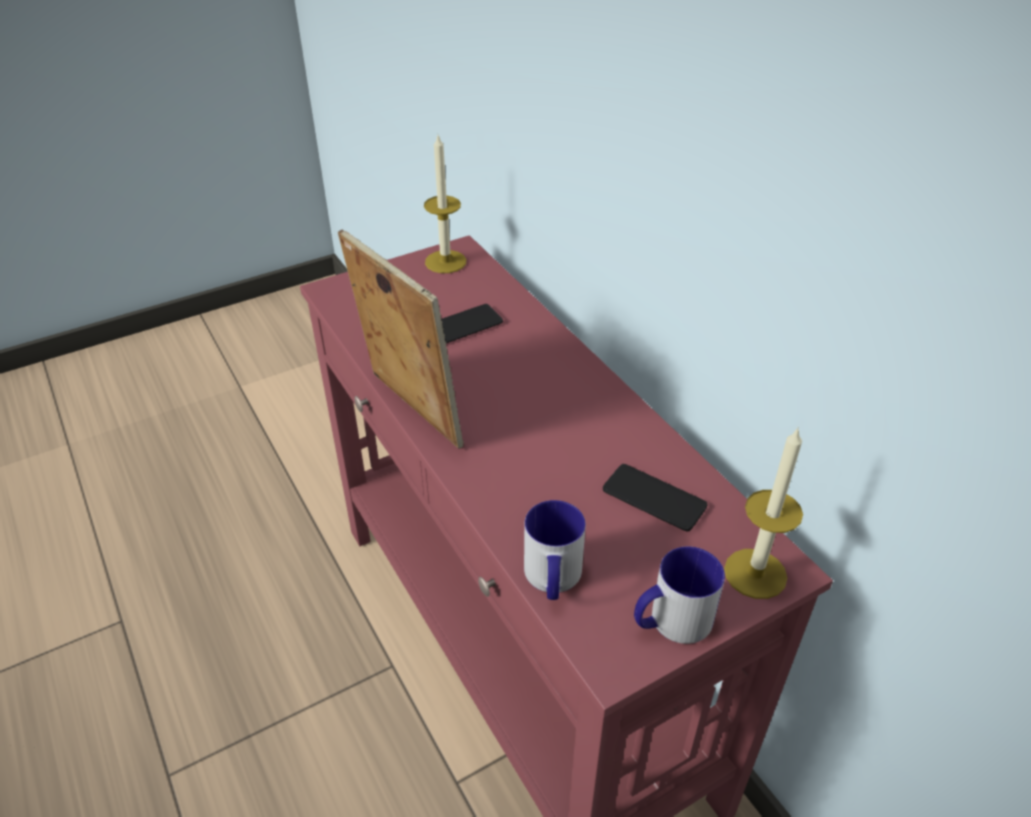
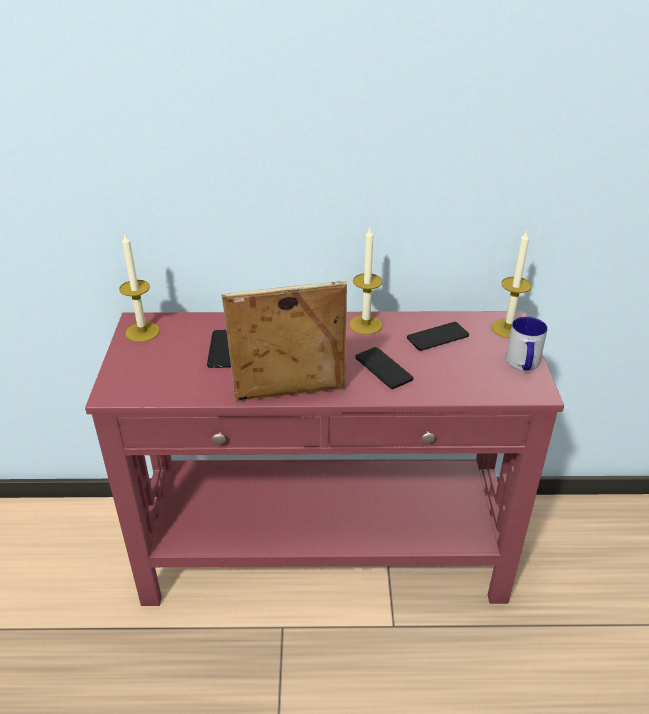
camera: 60 degrees left, 5 degrees down
mug [524,500,586,600] -> none
none -> candle [349,228,383,335]
none -> phone [355,347,413,389]

